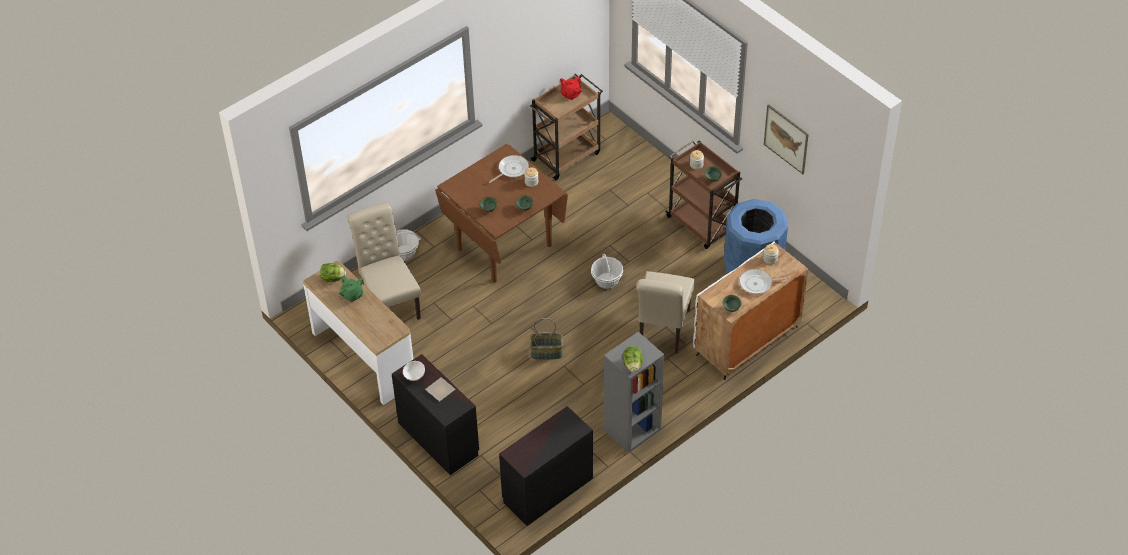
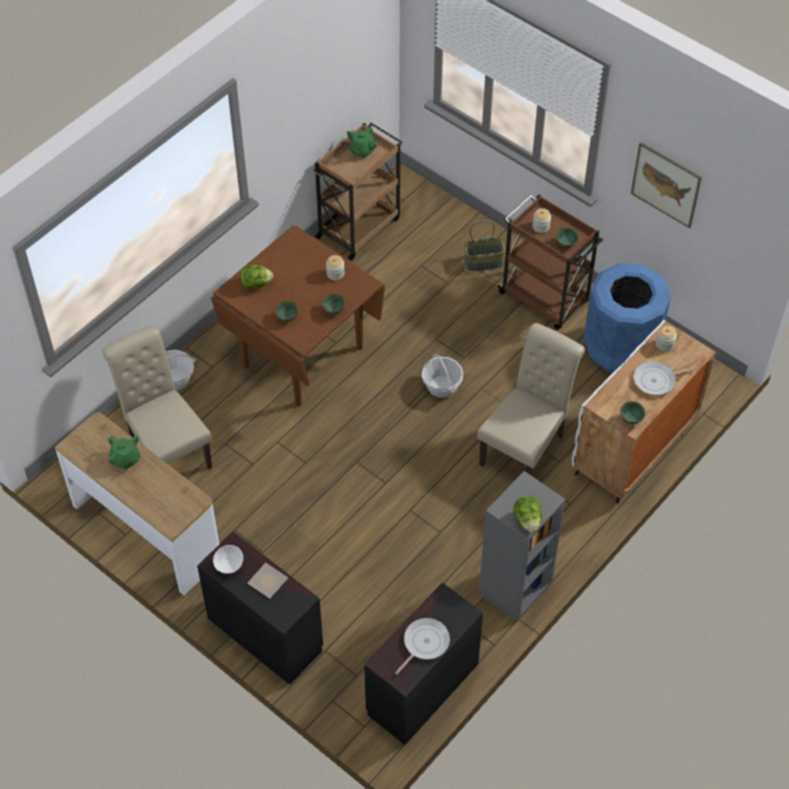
camera: 10 degrees left, 5 degrees up
lettuce [320,263,346,282] -> lettuce moved to [240,265,273,289]
frying pan [489,155,529,183] -> frying pan moved to [395,618,450,675]
basket [529,318,563,360] -> basket moved to [464,220,505,271]
red teapot [560,77,582,100] -> green teapot [347,127,377,158]
beige chair [636,271,695,354] -> beige chair turned 150 degrees counterclockwise [477,323,585,476]

